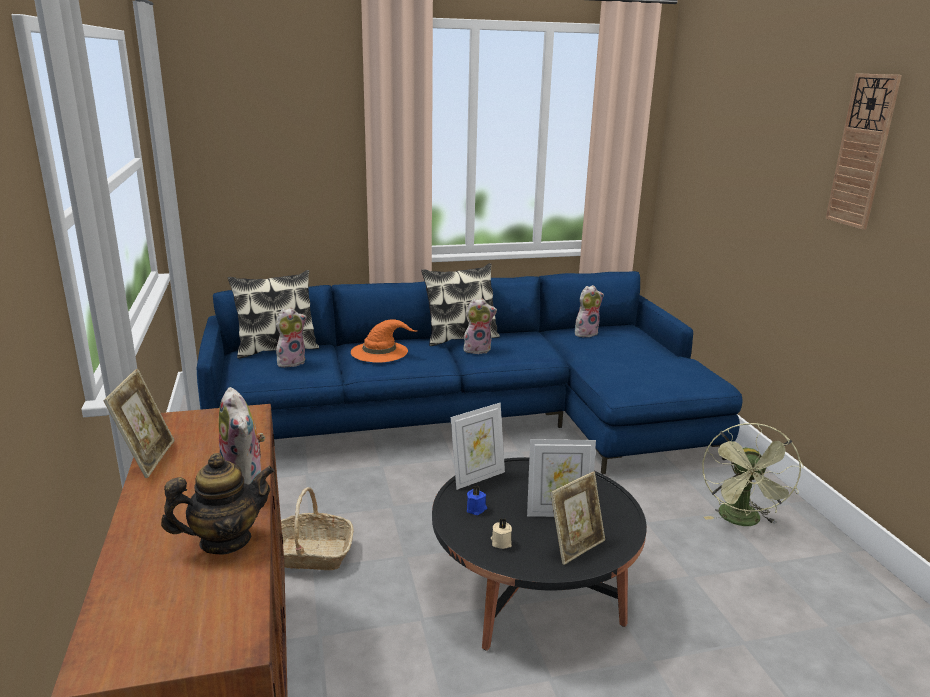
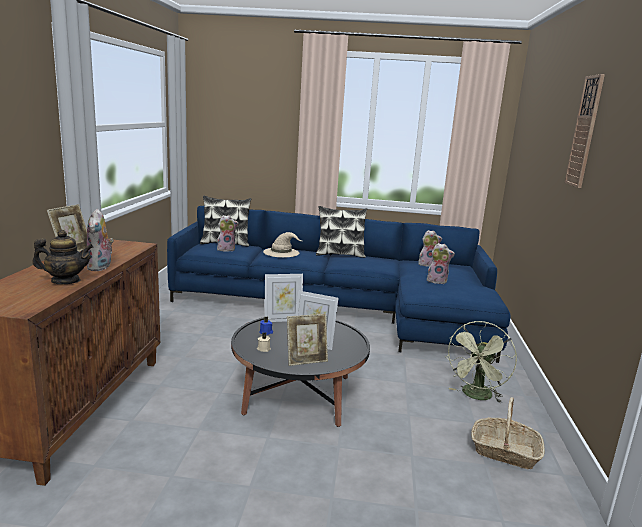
camera: 20 degrees right, 5 degrees down
basket [281,487,354,570] -> basket moved to [471,397,545,469]
orange hat [351,320,416,363] -> beige hat [263,232,301,258]
plush toy [463,298,497,354] -> plush toy moved to [427,243,455,284]

